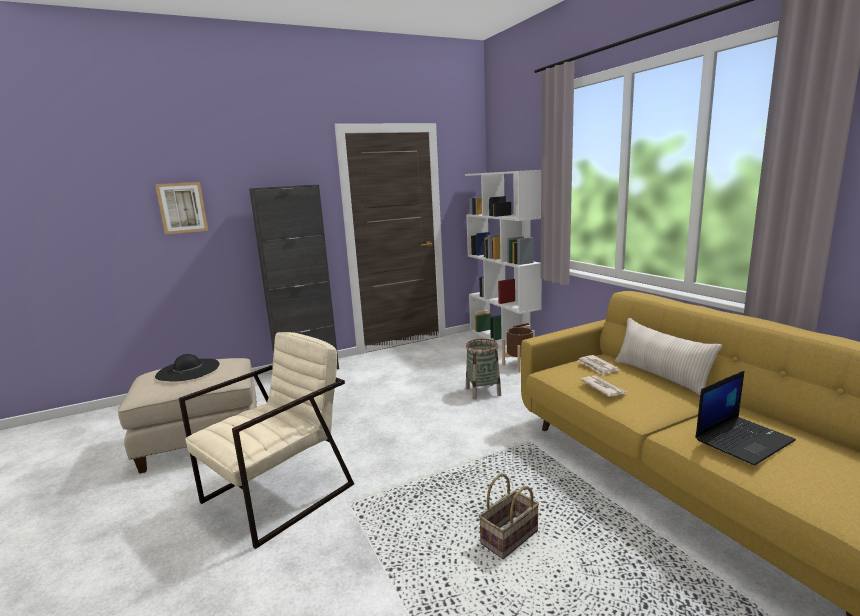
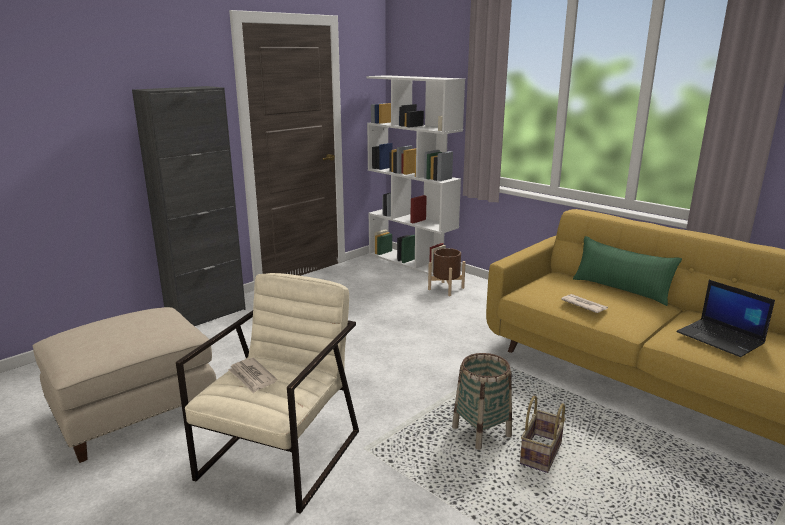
camera: 20 degrees left, 5 degrees up
picture [155,182,208,234] -> none
black hat [155,354,219,382] -> none
basket [466,339,501,400] -> basket moved to [452,353,512,450]
newspaper [578,355,619,376] -> newspaper moved to [228,358,277,393]
beige pillow [615,318,722,395] -> green pillow [573,236,682,306]
laptop [695,370,796,466] -> laptop turned 105 degrees clockwise [677,280,775,357]

